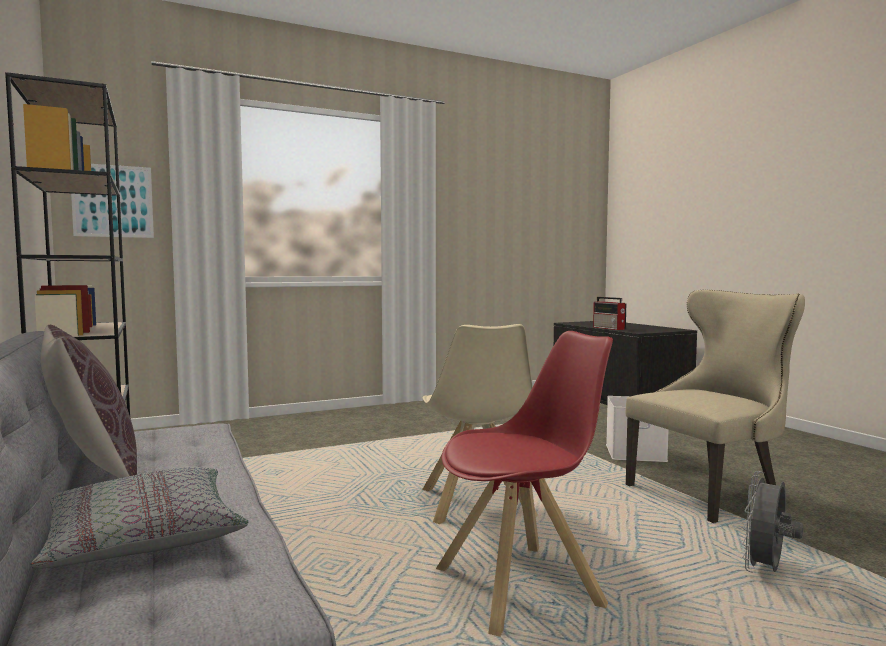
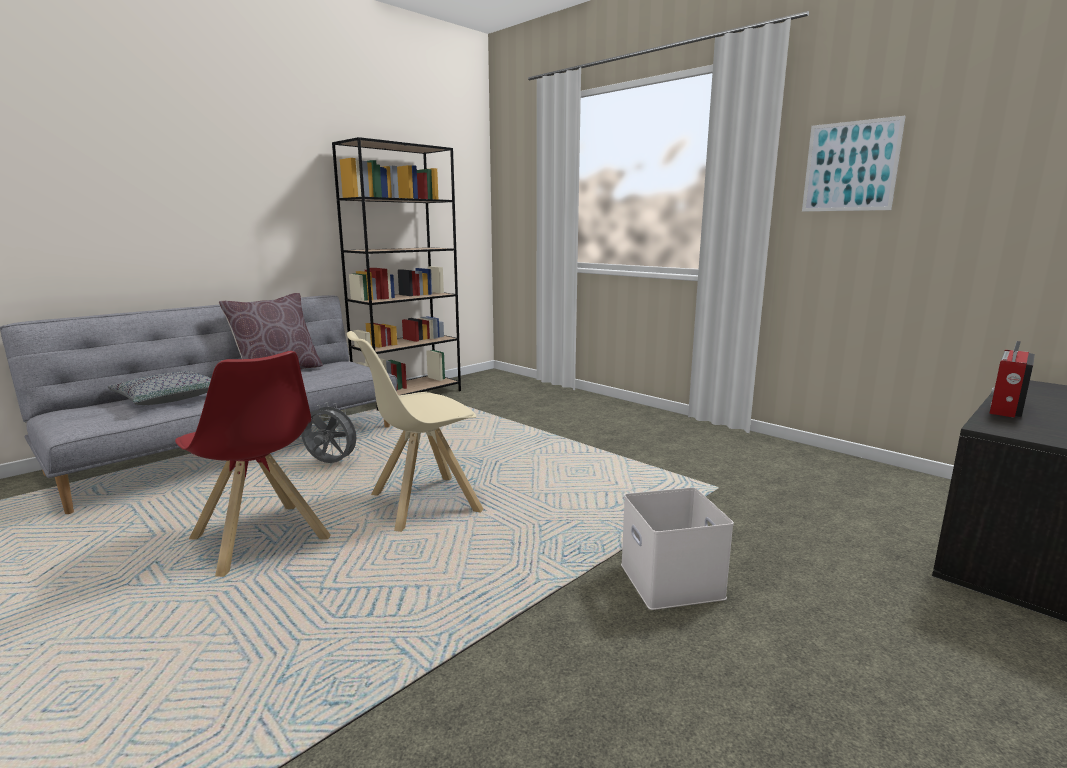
camera: 70 degrees right, 10 degrees up
picture [71,164,154,238] -> picture moved to [802,116,905,211]
beige chair [626,290,805,523] -> none
grey fan [742,471,803,573] -> grey fan moved to [301,402,361,463]

